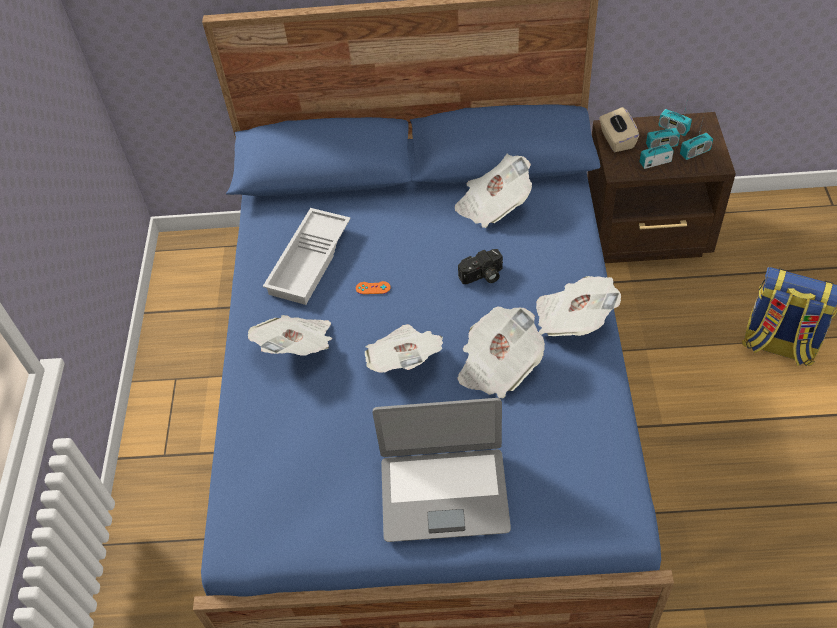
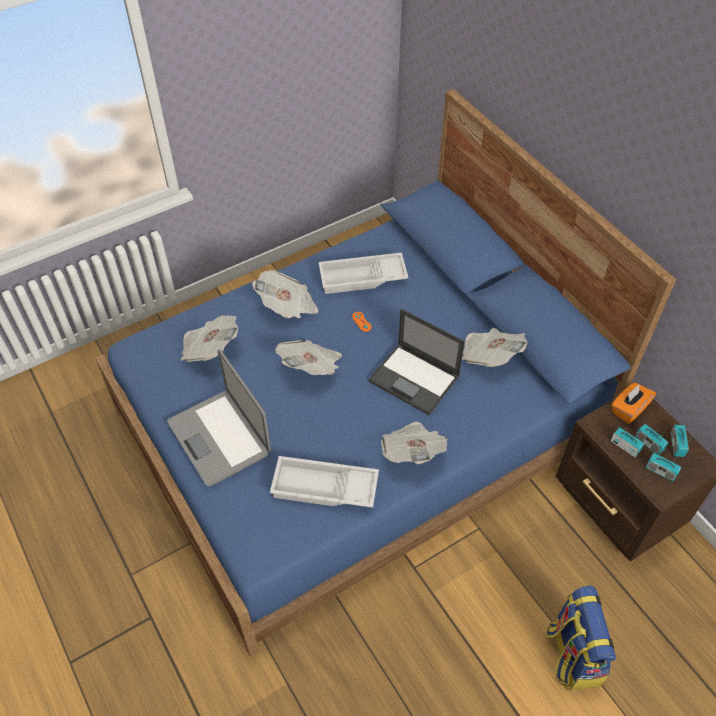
camera: 55 degrees right, 0 degrees up
camera [458,249,503,284] -> laptop [368,309,465,415]
newspaper [458,306,545,398] -> newspaper moved to [181,315,238,362]
beige tissue box [599,107,639,152] -> orange tissue box [612,383,656,424]
none -> white tray [270,456,379,508]

